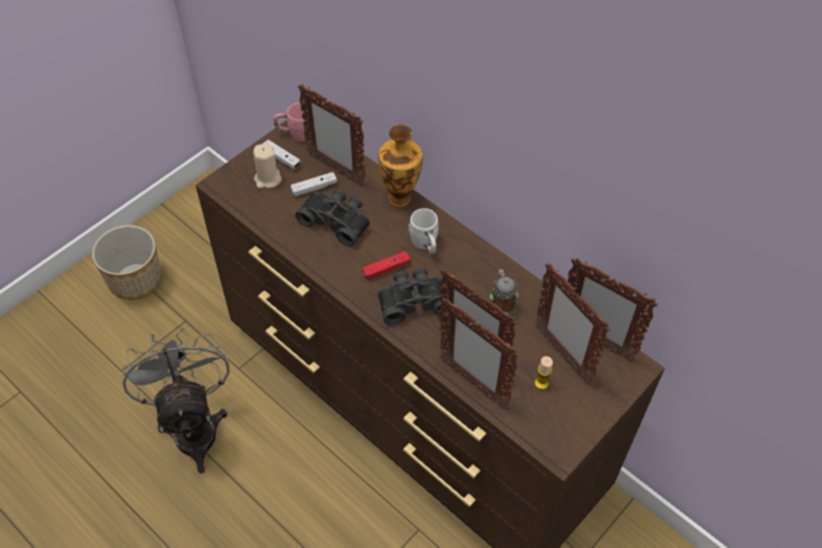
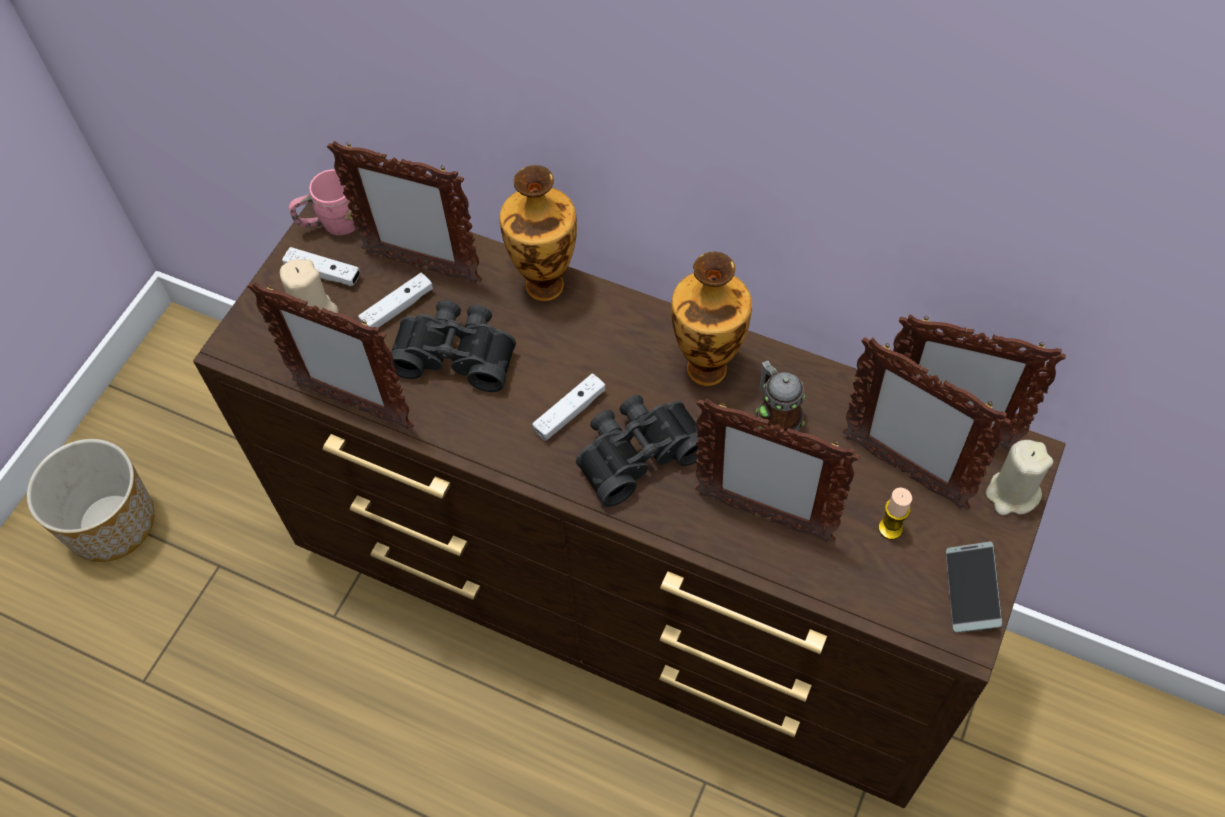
camera: 15 degrees left, 5 degrees up
grey fan [122,328,230,473] -> none
red game controller [362,251,410,280] -> white game controller [532,374,606,441]
white mug [408,208,439,254] -> none
picture frame [440,298,520,410] -> picture frame moved to [247,281,414,429]
none -> vase [671,252,752,386]
none -> phone [946,541,1002,633]
none -> beige candle [986,440,1053,516]

